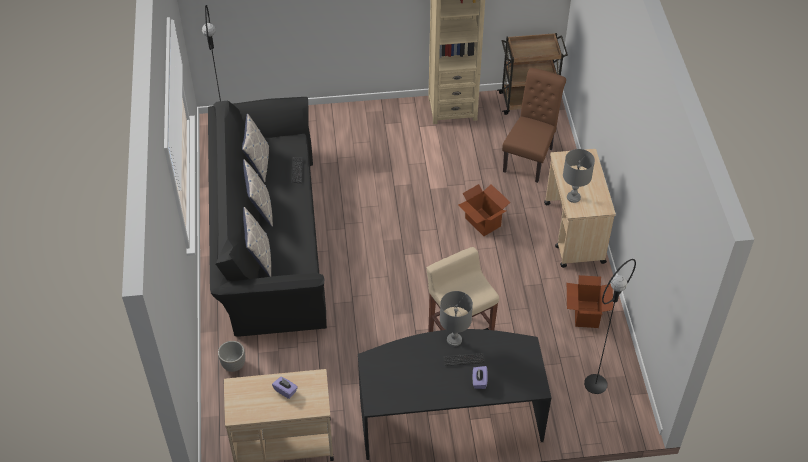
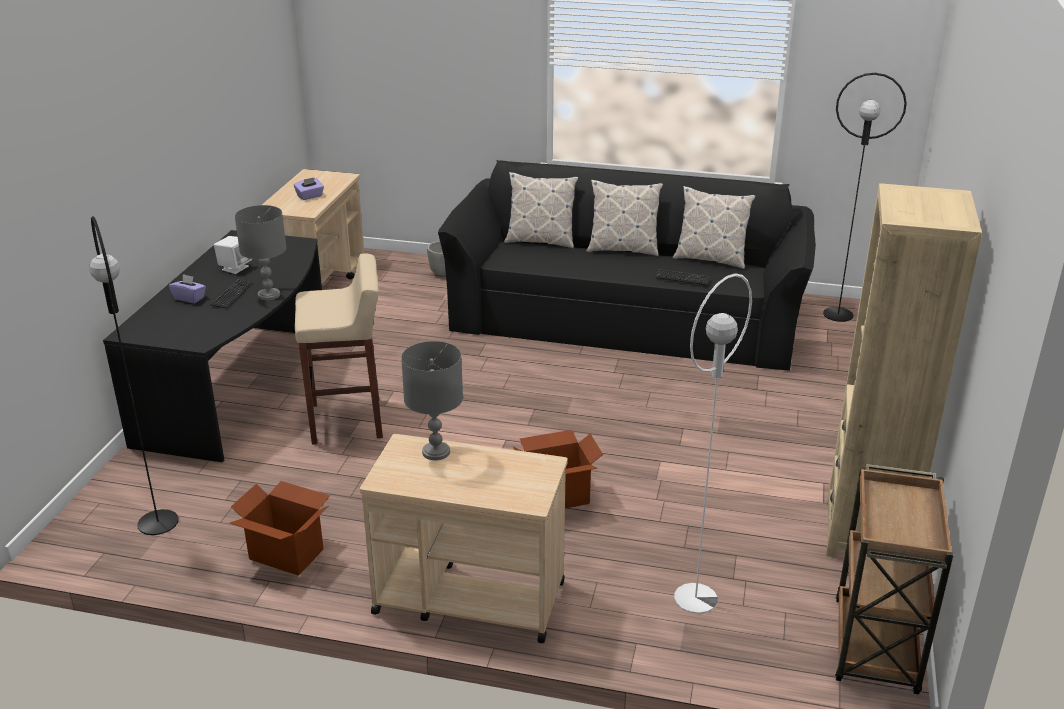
camera: 110 degrees right, 20 degrees down
brown chair [502,68,566,183] -> white floor lamp [674,273,752,614]
none -> white speaker [214,236,252,274]

